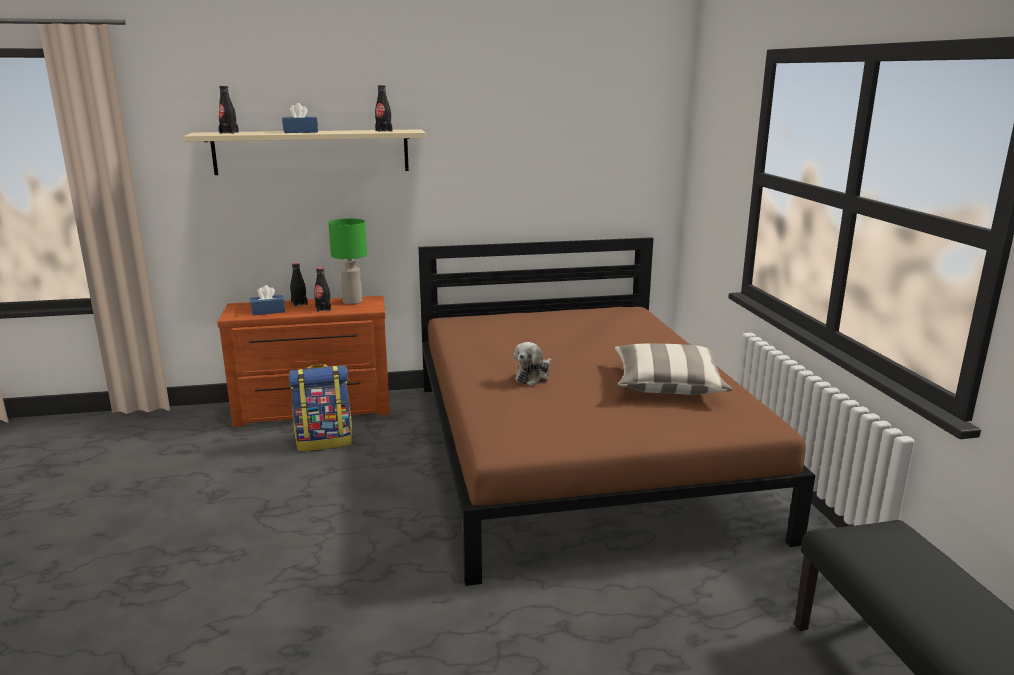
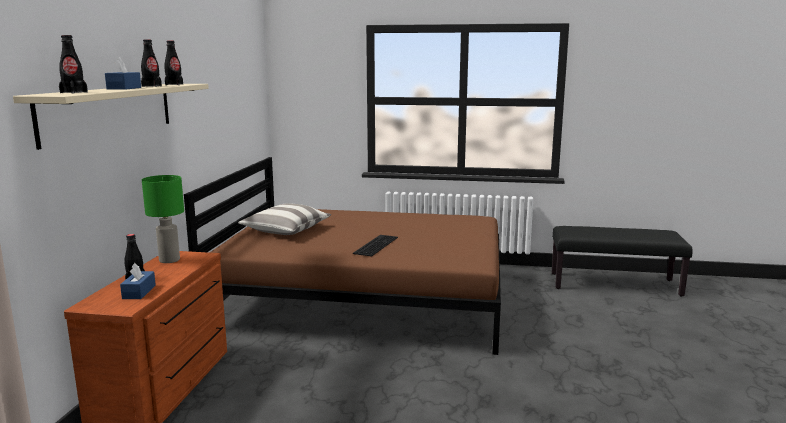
camera: 70 degrees left, 5 degrees down
backpack [289,364,352,451] -> none
black bottle [314,267,331,312] -> black bottle moved to [141,39,162,87]
plush toy [514,342,552,386] -> keyboard [353,235,398,257]
pillow [615,343,733,395] -> pillow moved to [238,203,331,235]

